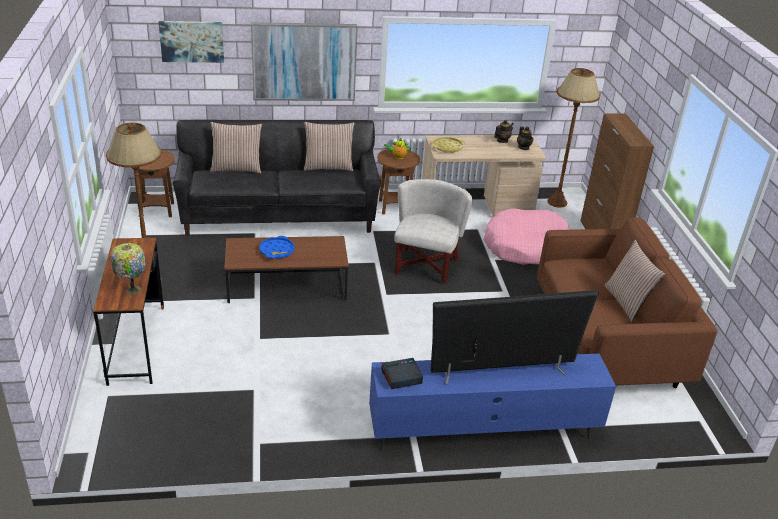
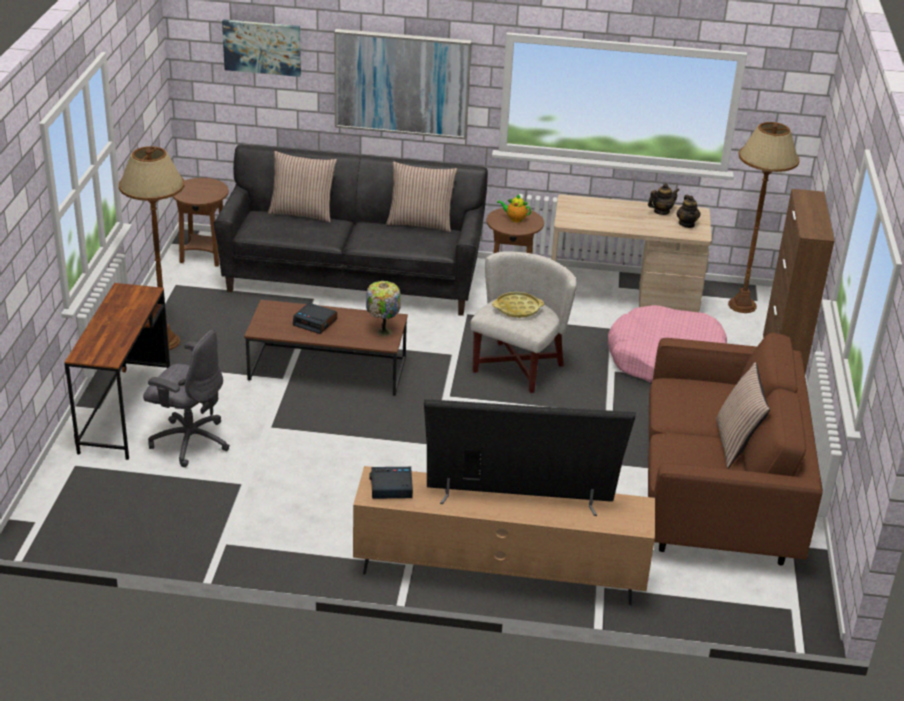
camera: 15 degrees right, 0 degrees up
table lamp [111,243,146,294] -> table lamp moved to [366,281,401,337]
blue tray [259,236,294,258] -> alarm clock [293,303,337,334]
blue tv stand [369,354,616,450] -> brown tv stand [353,466,655,605]
yellow tray [431,137,465,153] -> yellow tray moved to [492,292,544,318]
none -> grey office chair [143,330,230,467]

